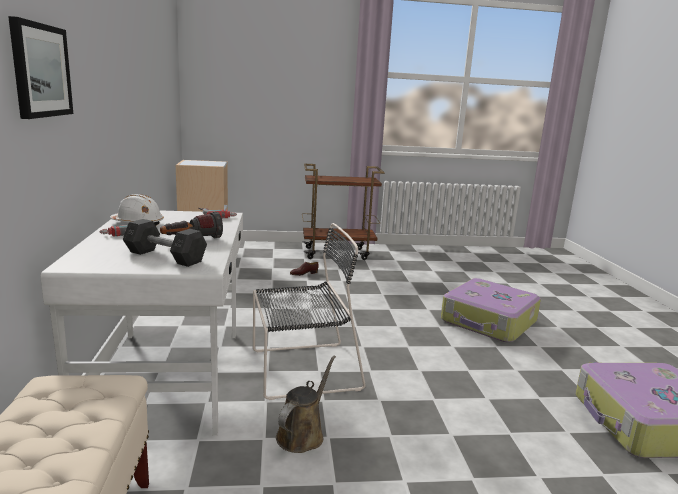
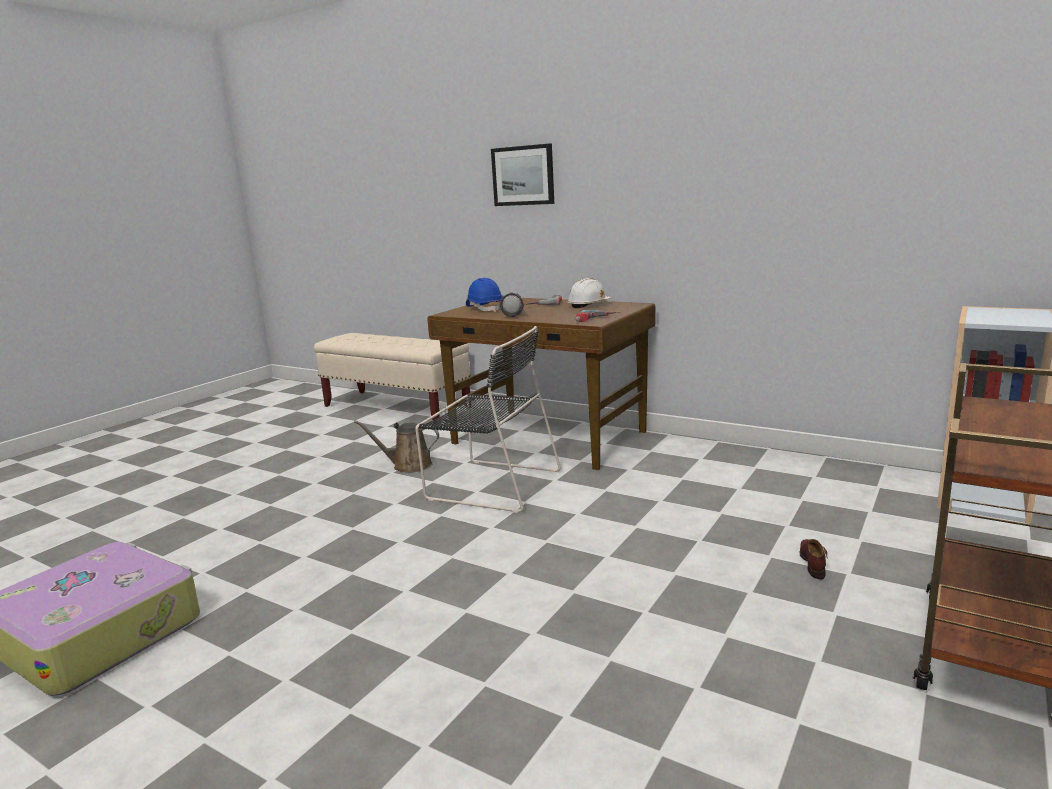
camera: 130 degrees right, 0 degrees up
white desk [40,210,243,435] -> brown desk [427,298,655,470]
grey dumbbell [123,219,207,267] -> blue hard hat [466,278,503,312]
black chair [253,223,366,400] -> black chair turned 90 degrees counterclockwise [415,326,561,513]
brown watering can [276,356,336,453] -> brown watering can turned 120 degrees clockwise [354,420,439,473]
suitcase [441,278,541,343] -> none

